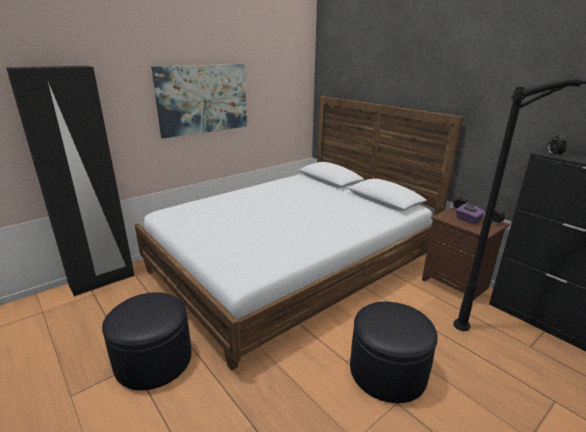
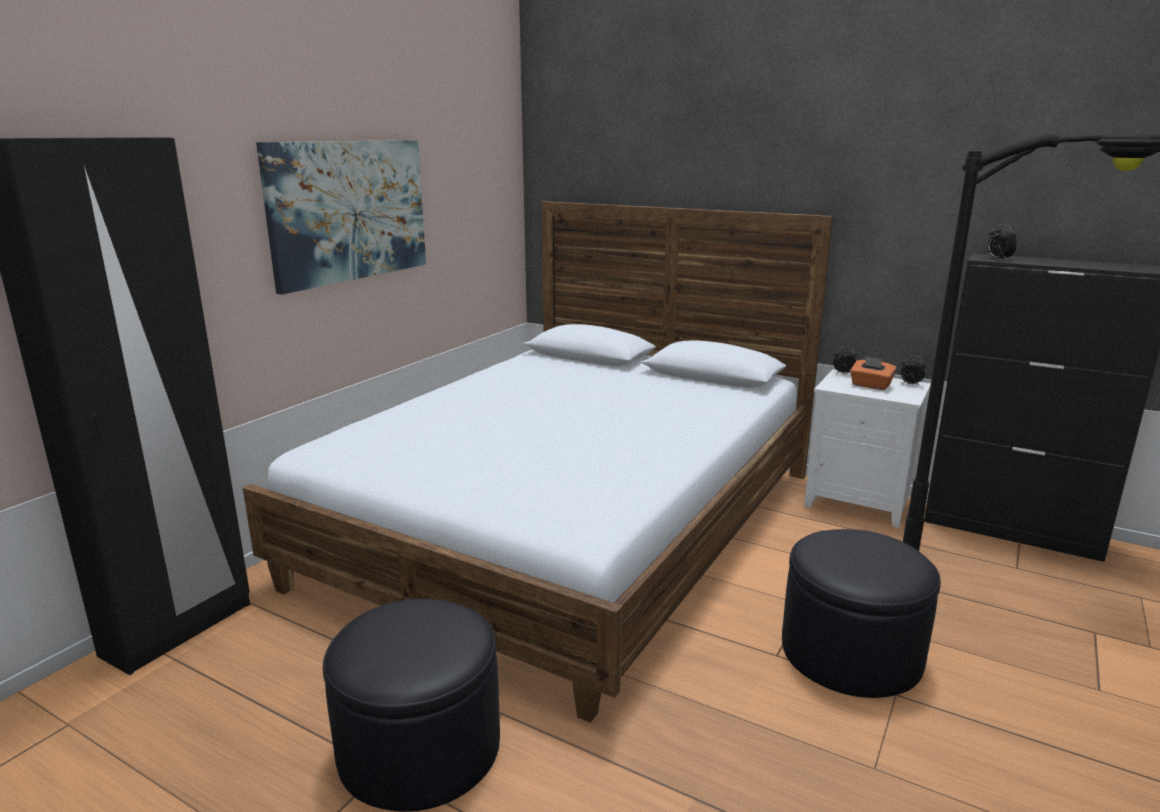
camera: 20 degrees left, 5 degrees down
brown nightstand [422,207,510,300] -> white nightstand [804,369,931,528]
purple tissue box [456,203,485,224] -> orange tissue box [850,356,897,390]

